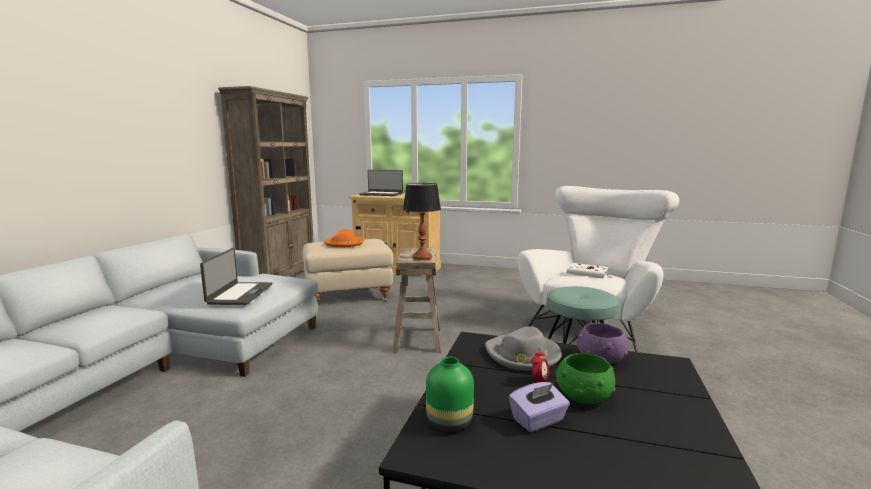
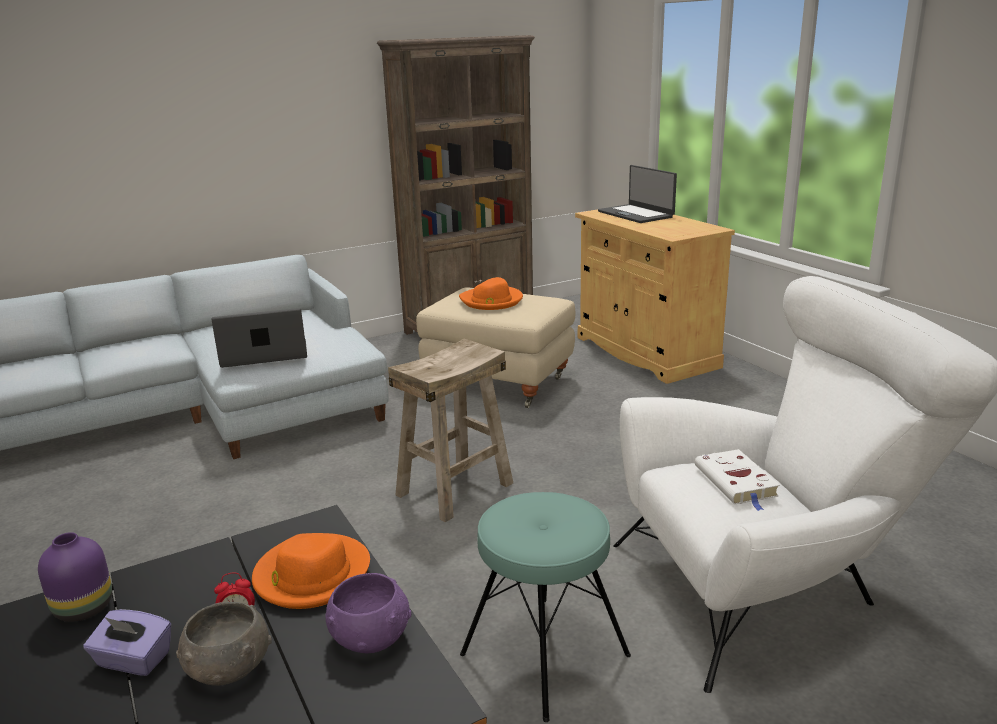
camera: 45 degrees right, 10 degrees up
laptop [200,248,272,305] -> laptop turned 150 degrees counterclockwise [211,308,307,368]
table lamp [403,183,441,260] -> none
green vase [426,357,474,431] -> purple vase [38,532,112,622]
grey hat [485,326,562,371] -> orange hat [252,533,370,609]
green bowl [555,353,615,404] -> grey bowl [176,602,272,686]

